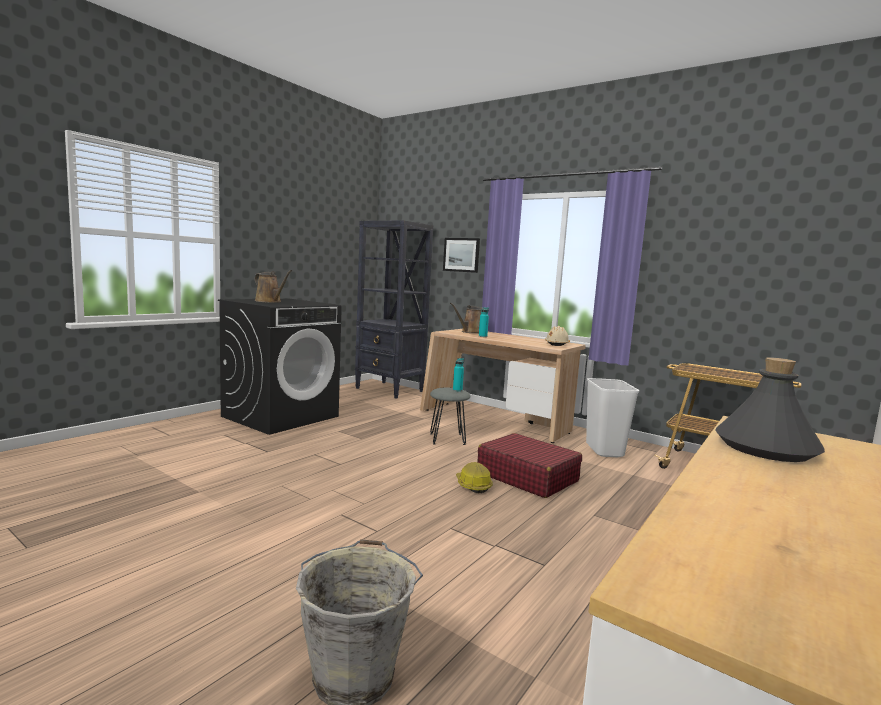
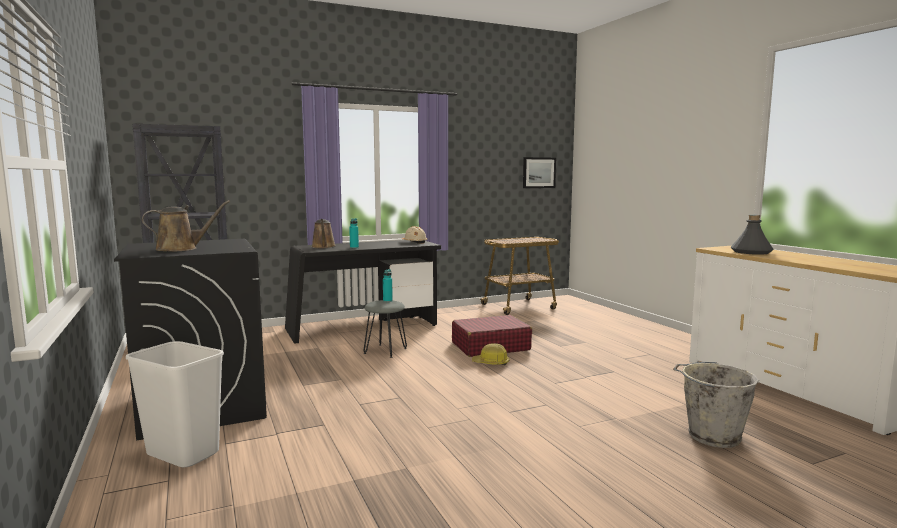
camera: 60 degrees left, 0 degrees up
beige desk [420,329,586,443] -> black desk [285,240,441,344]
picture [443,238,480,273] -> picture moved to [523,157,556,188]
white trash can [586,378,639,457] -> white trash can moved to [126,341,224,467]

